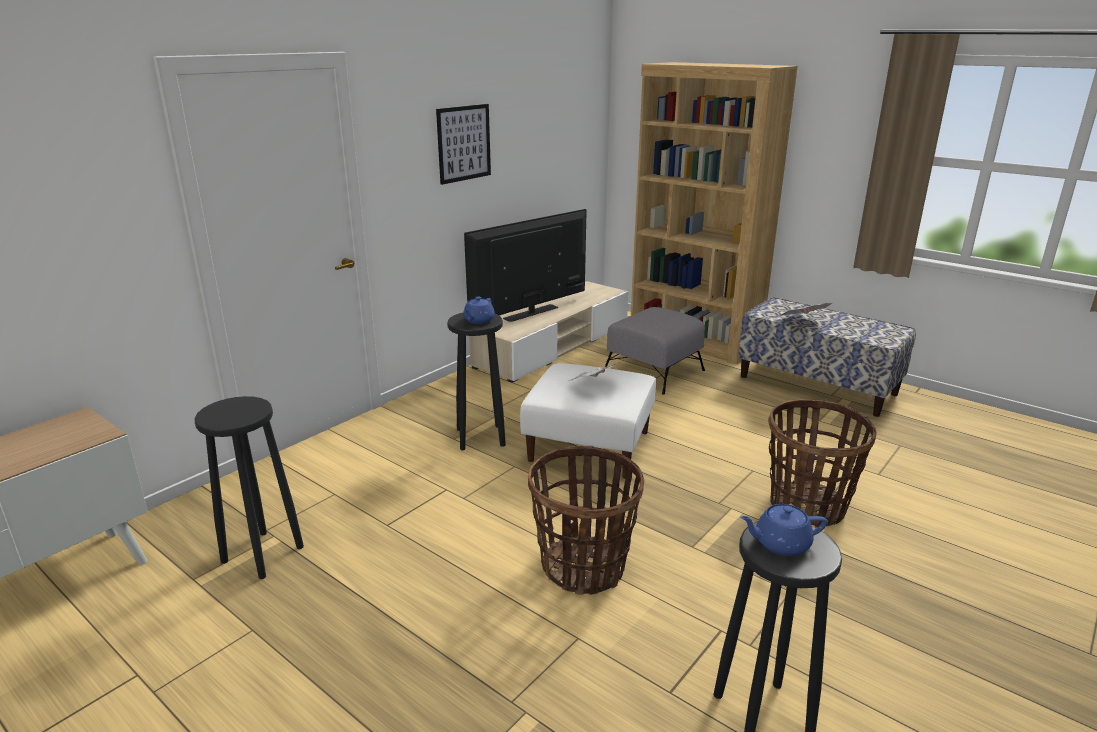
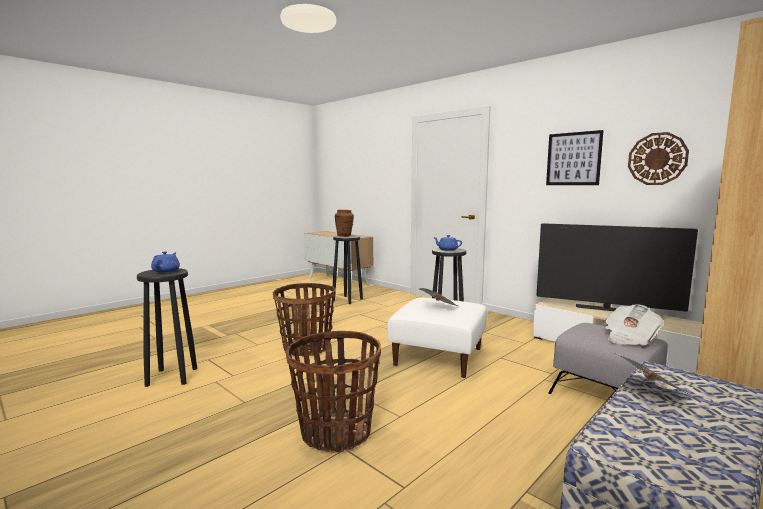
camera: 95 degrees right, 15 degrees down
television [464,209,587,322] -> television turned 150 degrees clockwise [536,223,698,312]
none -> brown vase [335,210,354,237]
none -> newspaper [605,304,664,345]
none -> wall clock [628,132,689,185]

